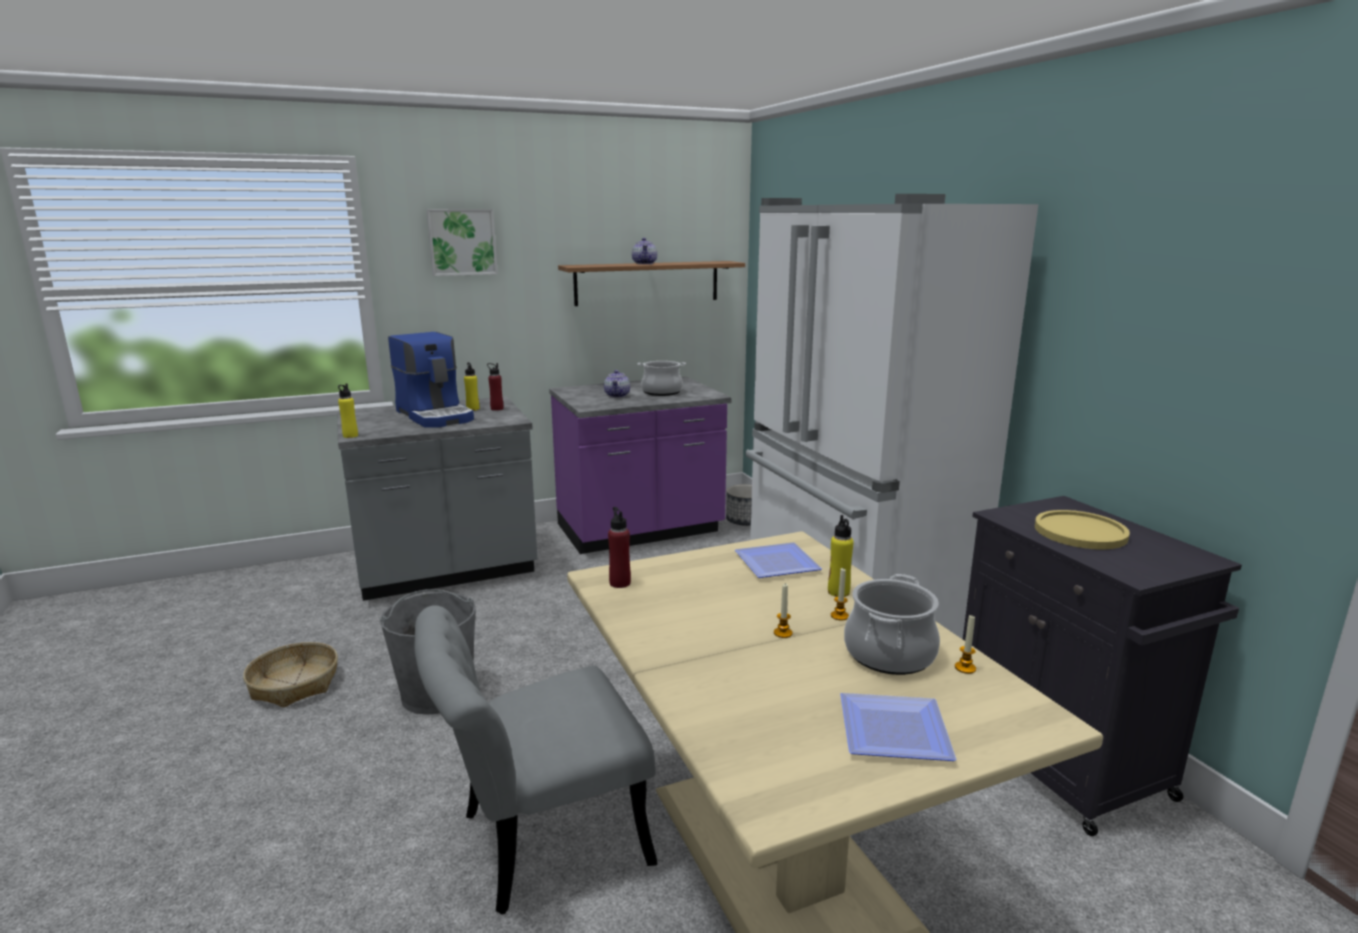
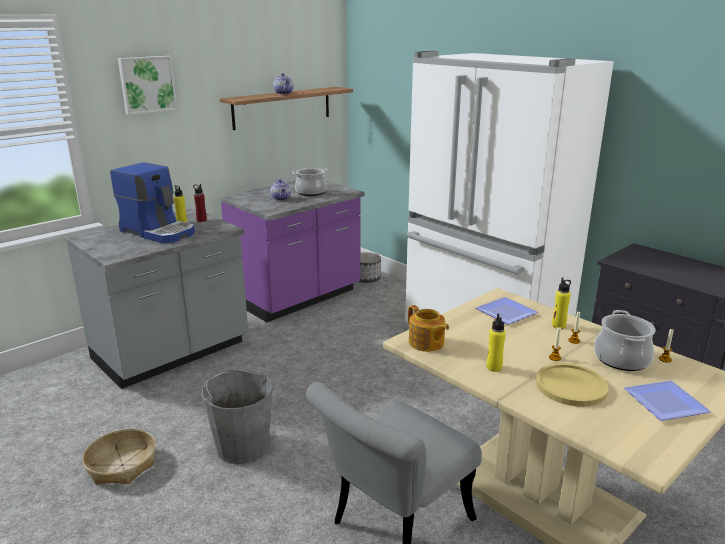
camera: 20 degrees left, 5 degrees up
yellow bottle [338,384,358,438] -> yellow bottle moved to [486,314,506,372]
red bottle [608,507,631,588] -> teapot [408,305,449,352]
yellow plate [1035,510,1130,549] -> yellow plate moved to [536,363,609,407]

